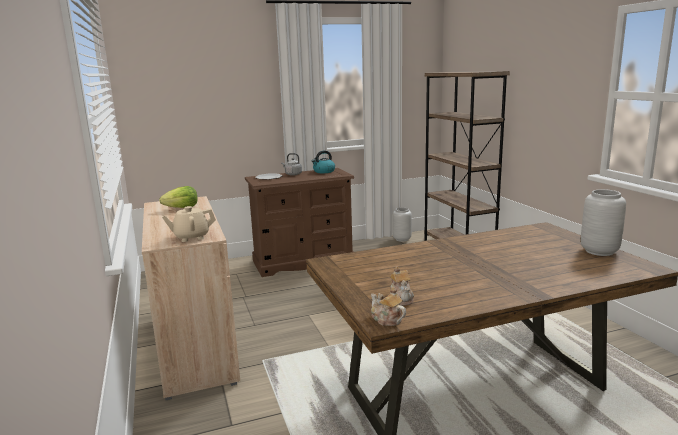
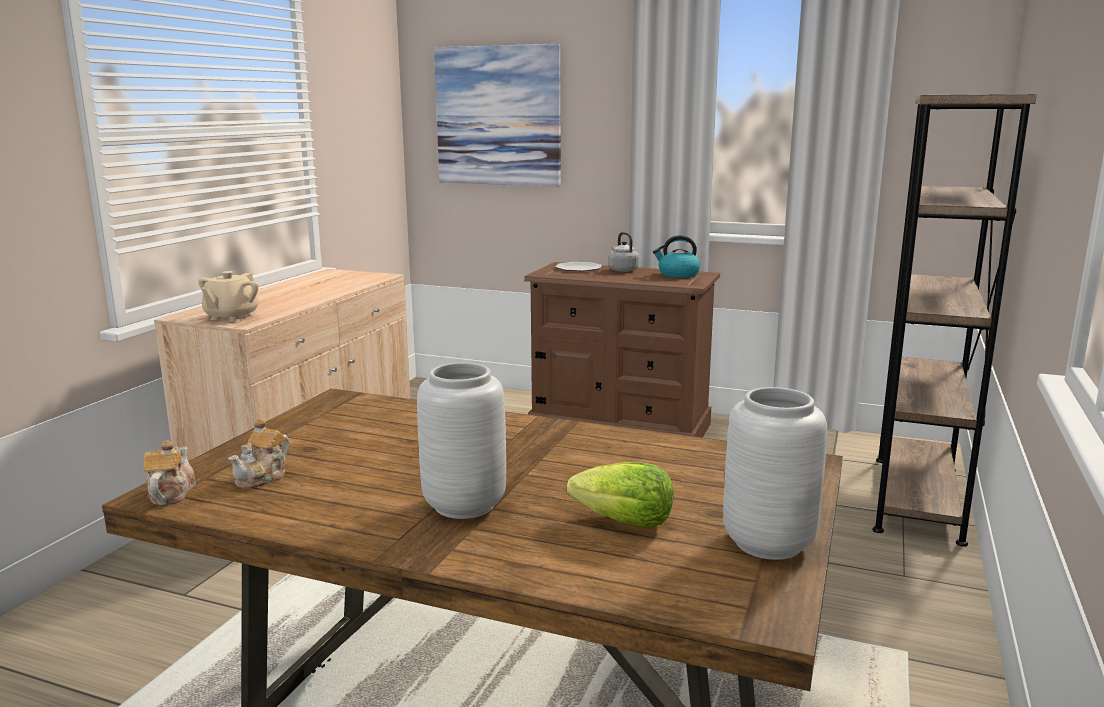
camera: 40 degrees right, 0 degrees up
lettuce [159,186,198,208] -> lettuce moved to [567,462,674,528]
beige teapot [162,206,216,242] -> beige teapot turned 90 degrees counterclockwise [198,271,259,322]
grey vase [392,207,412,242] -> grey vase moved to [417,363,506,519]
none -> picture [434,44,561,186]

